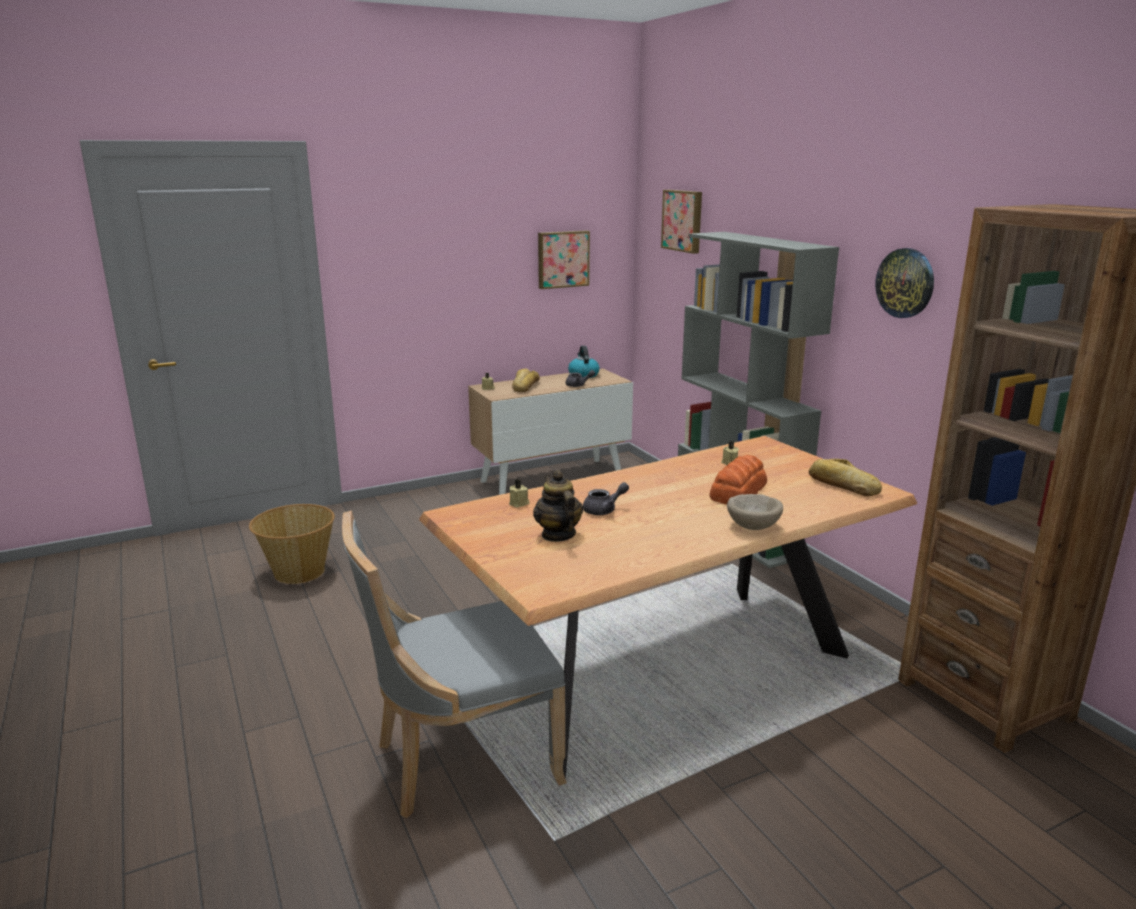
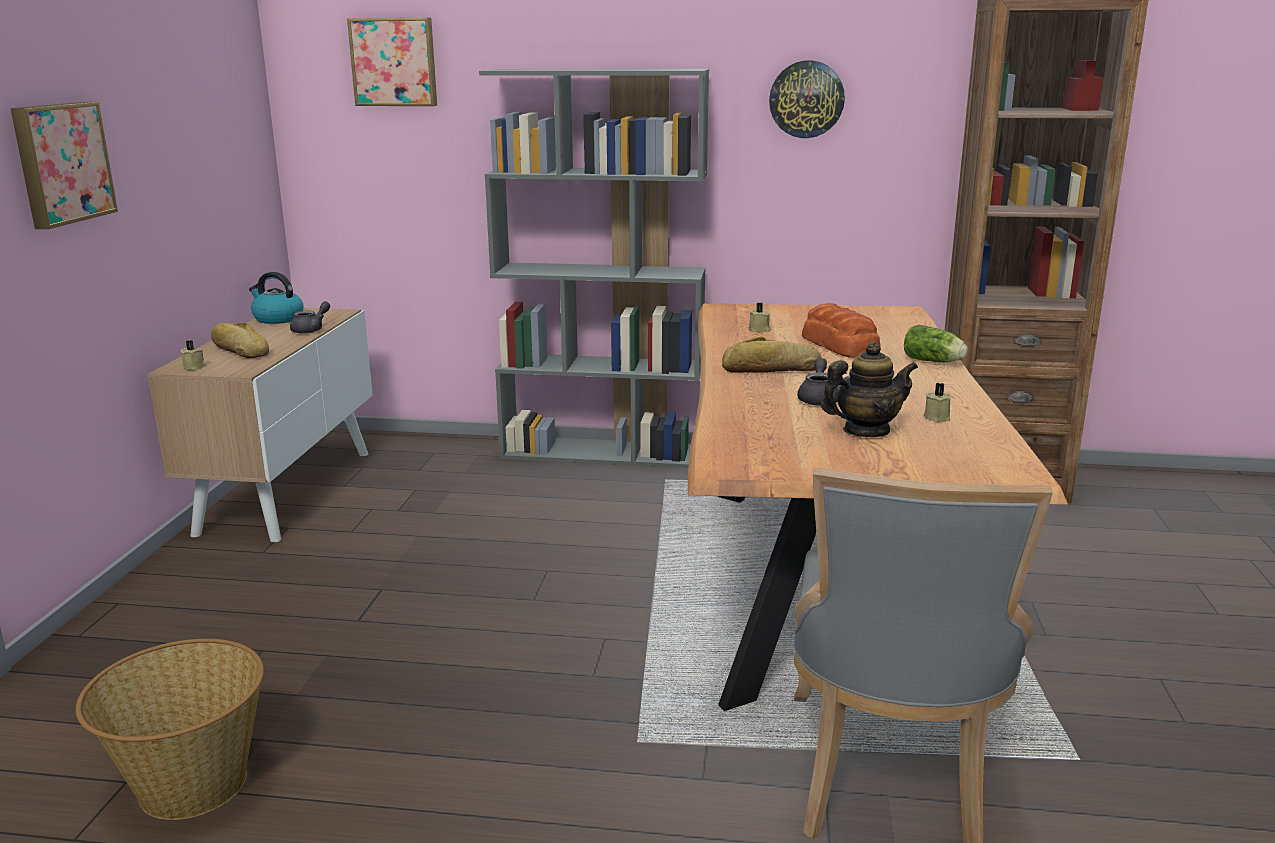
camera: 55 degrees left, 0 degrees up
beige candle [509,479,530,508] -> beige candle moved to [924,383,951,422]
teapot [533,470,583,542] -> teapot turned 150 degrees clockwise [821,342,918,437]
picture [538,230,590,289] -> picture moved to [10,102,118,229]
beige bowl [727,494,783,530] -> lettuce [904,325,968,362]
bread [809,459,882,496] -> bread moved to [722,337,822,373]

